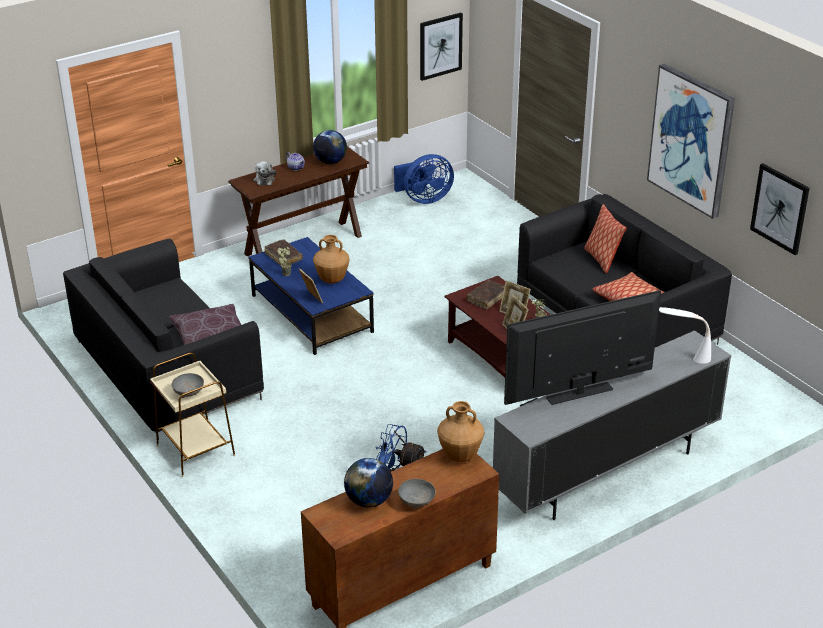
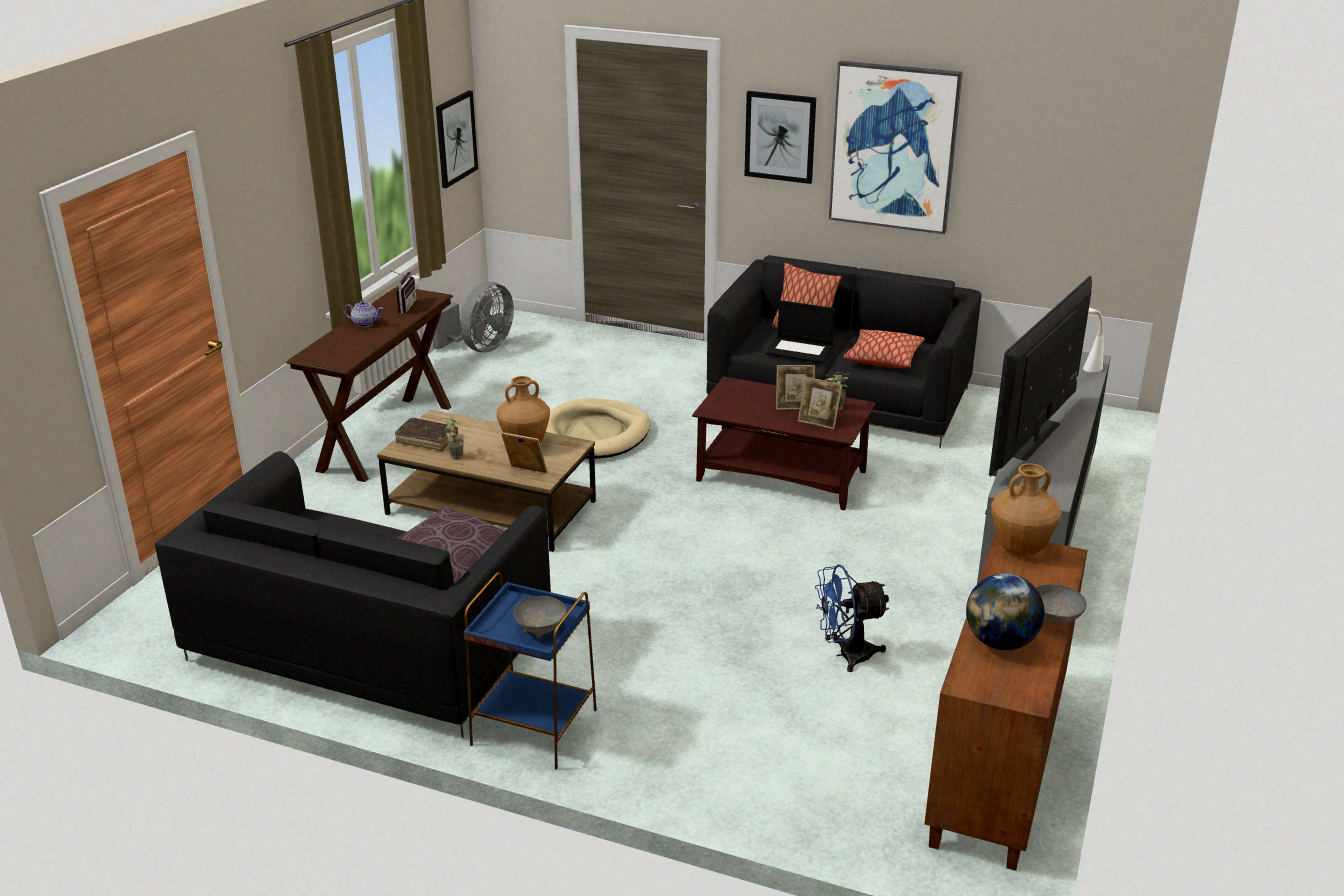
camera: 35 degrees left, 5 degrees down
beige side table [150,353,235,477] -> blue side table [463,572,597,770]
blue coffee table [248,237,374,355] -> brown coffee table [377,410,596,552]
plush toy [254,161,276,186] -> none
globe [313,130,347,164] -> radio [390,270,417,314]
blue fan [394,154,454,204] -> grey fan [433,282,514,352]
brown book [466,280,505,310] -> none
picture [750,163,810,255] -> picture moved to [744,91,816,184]
none -> beige dog bed [546,398,650,459]
none -> laptop [766,300,835,363]

